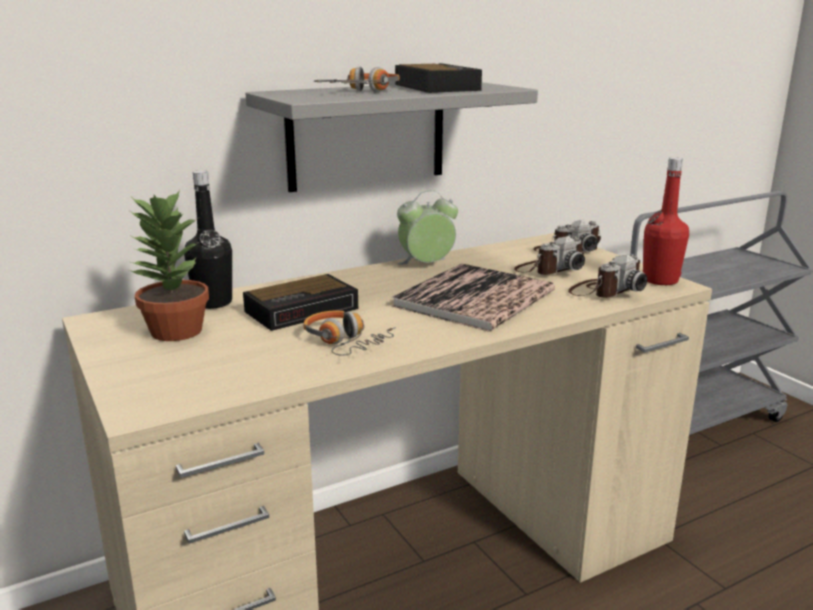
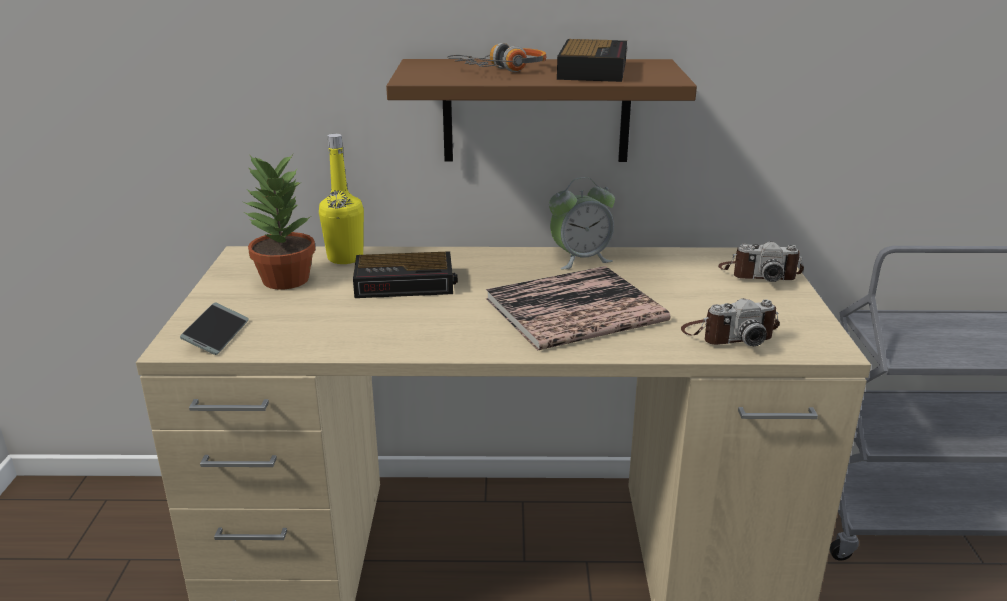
camera: 30 degrees right, 5 degrees up
black bottle [184,170,232,309] -> yellow bottle [319,134,364,264]
grey shelf [245,82,538,192] -> brown shelf [386,59,697,162]
headphones [303,311,396,356] -> none
alarm clock [397,191,458,265] -> alarm clock turned 150 degrees clockwise [549,177,615,270]
camera [514,236,585,275] -> none
red bottle [643,157,689,285] -> none
none -> phone [180,302,249,355]

